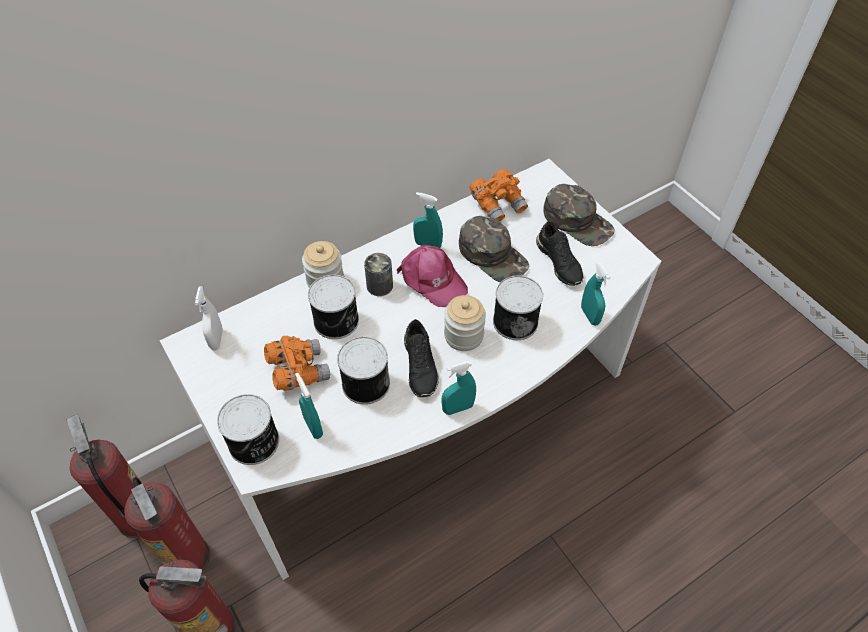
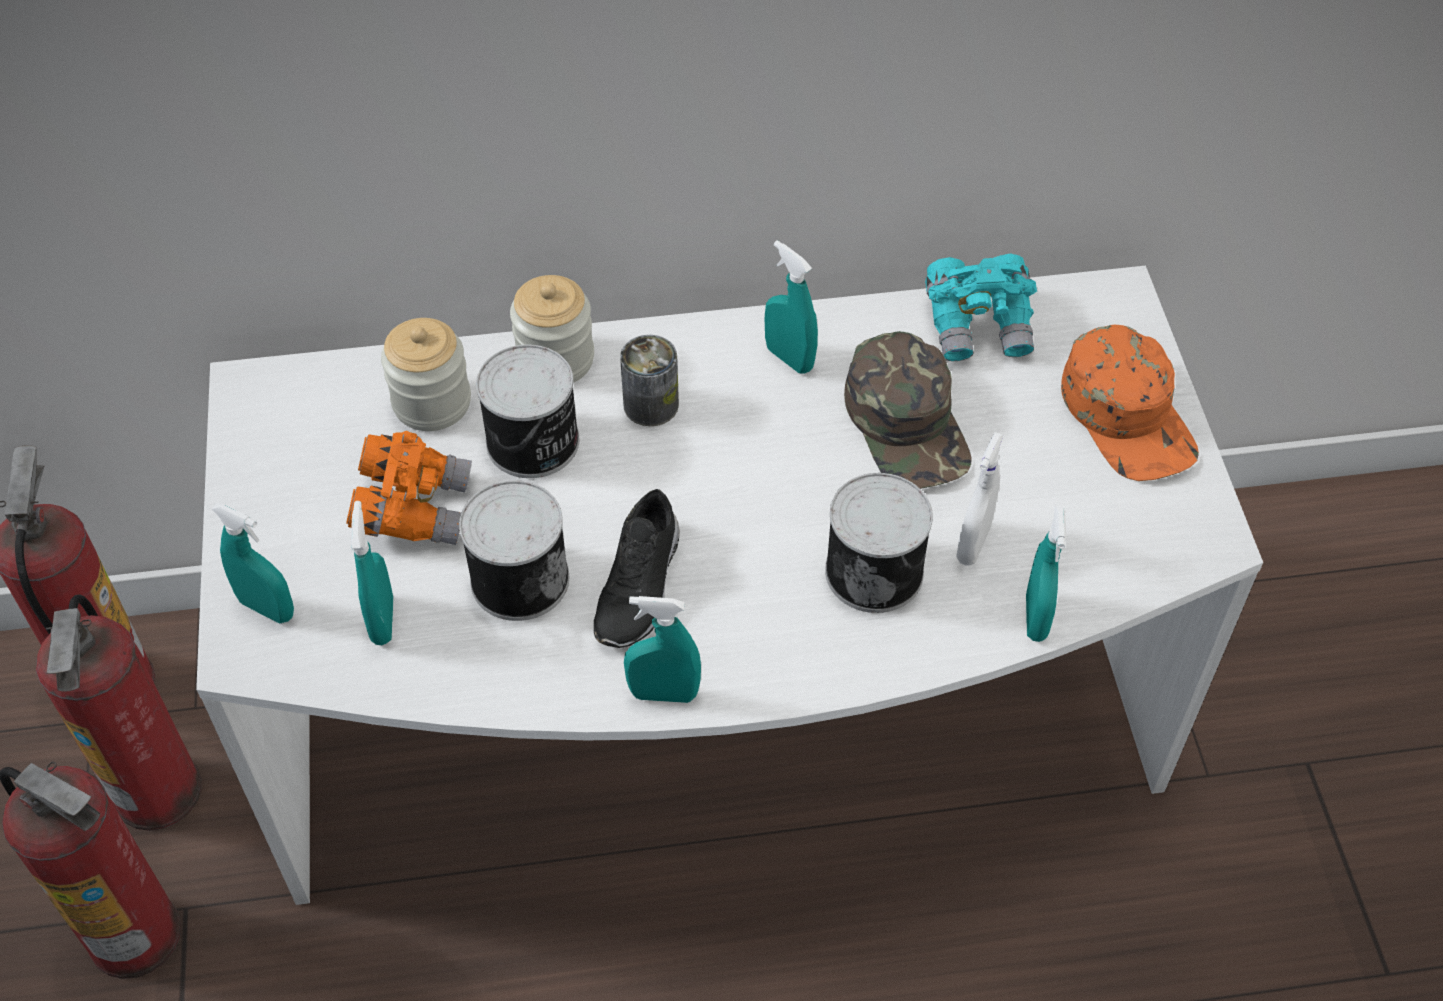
camera: 25 degrees right, 0 degrees up
white spray bottle [195,286,223,350] -> white spray bottle moved to [957,432,1003,566]
can [217,394,279,465] -> turquoise spray bottle [212,503,294,623]
pink cap [397,245,468,307] -> none
jar [444,295,486,351] -> jar moved to [381,318,471,431]
orange binoculars [469,169,528,221] -> turquoise binoculars [925,253,1037,361]
black shoe [536,221,583,286] -> none
green cap [543,184,615,246] -> orange cap [1061,324,1199,481]

